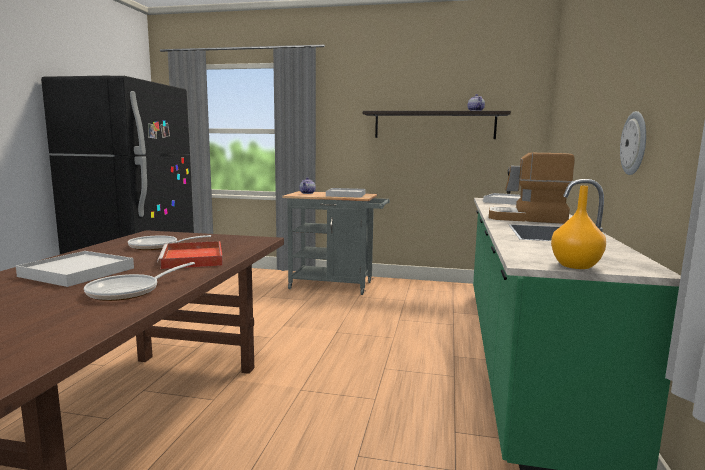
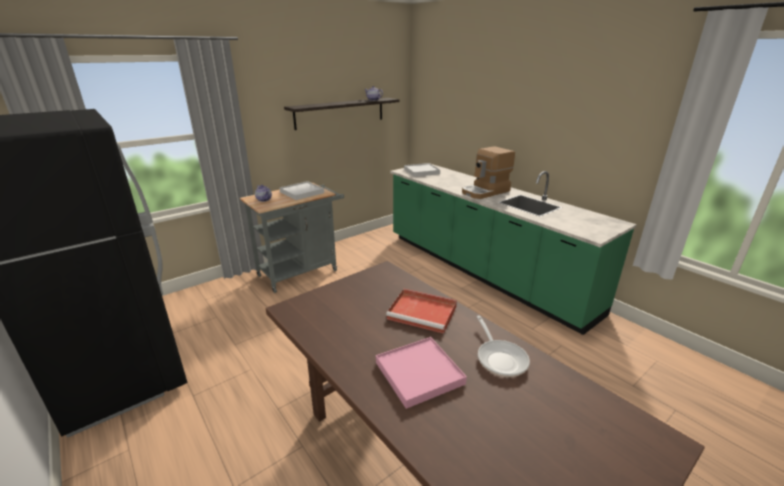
camera: 50 degrees left, 15 degrees up
white tray [16,251,134,287] -> pink tray [376,337,467,409]
frying pan [128,235,211,250] -> none
orange vase [551,186,606,269] -> none
wall clock [620,111,646,175] -> none

